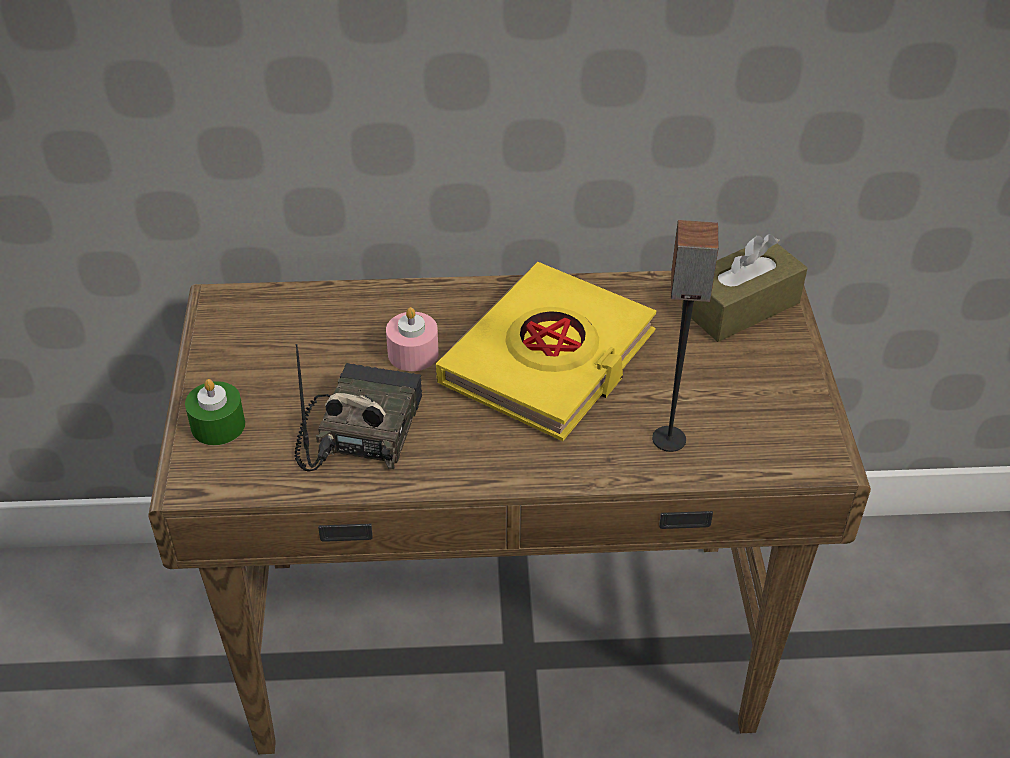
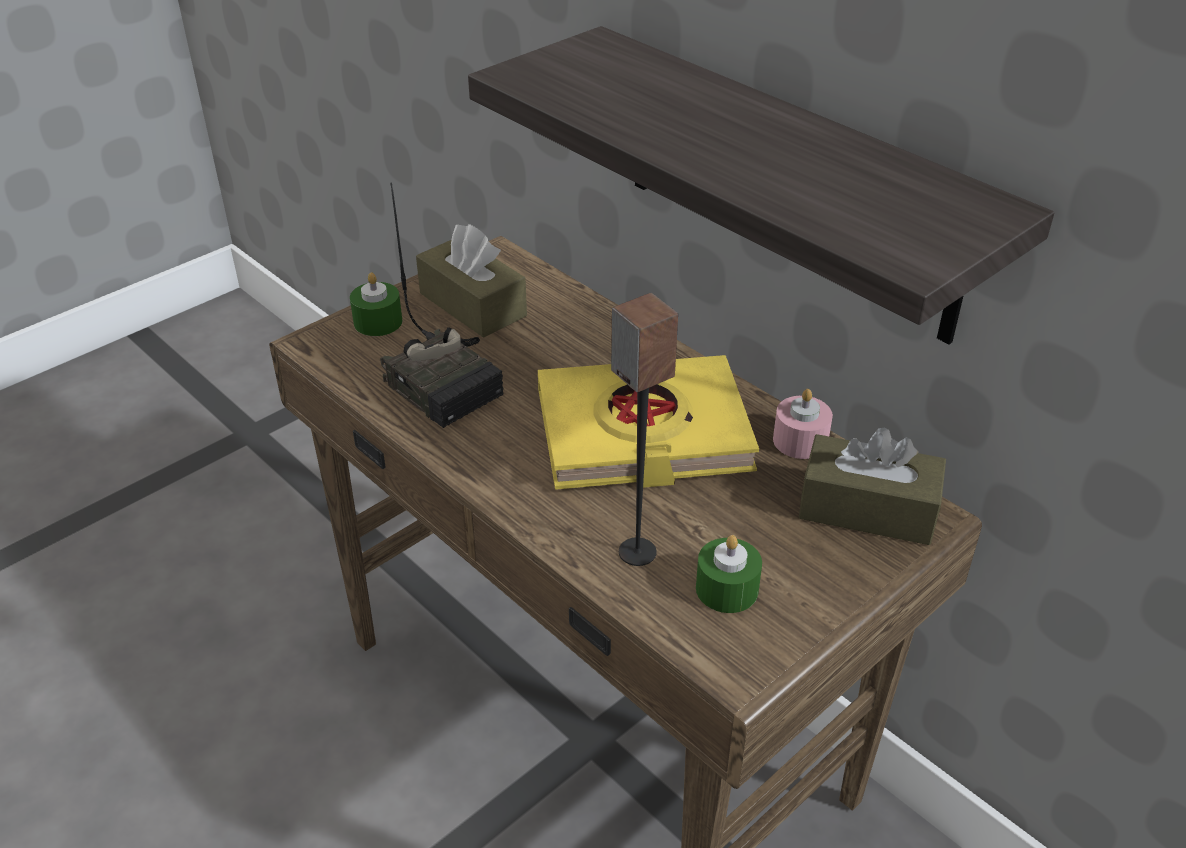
camera: 50 degrees right, 5 degrees down
radio [295,344,422,472] -> radio turned 75 degrees clockwise [380,183,504,428]
pink candle [386,307,439,371] -> pink candle moved to [773,389,833,459]
none -> brown tissue box [416,224,527,338]
none -> shelf [468,26,1054,344]
none -> green candle [696,535,762,613]

